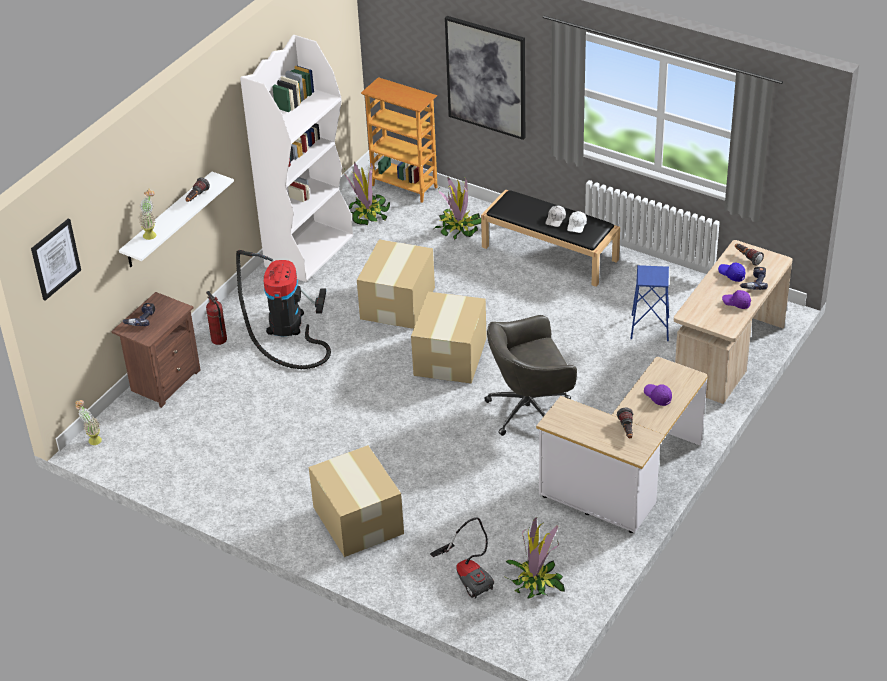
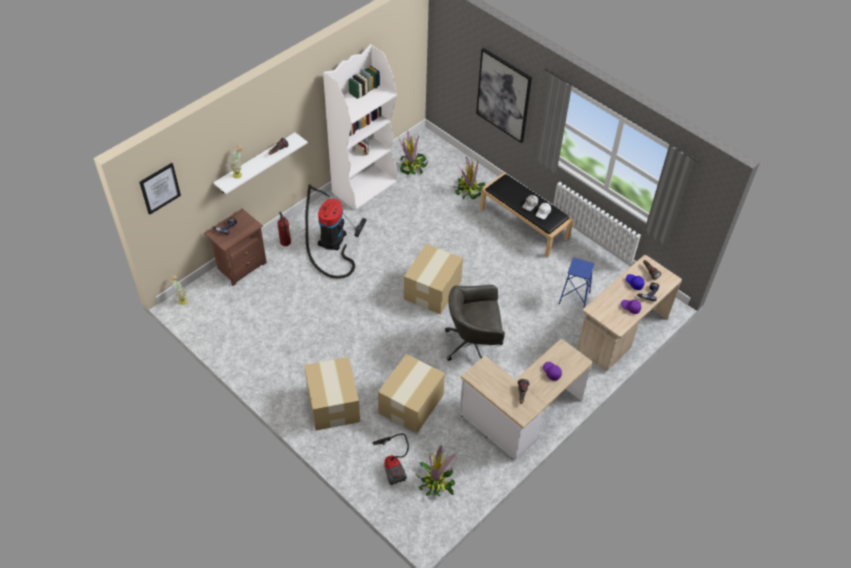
camera: 10 degrees right, 10 degrees up
cardboard box [357,239,435,329] -> cardboard box moved to [378,354,445,434]
bookcase [361,77,438,203] -> none

